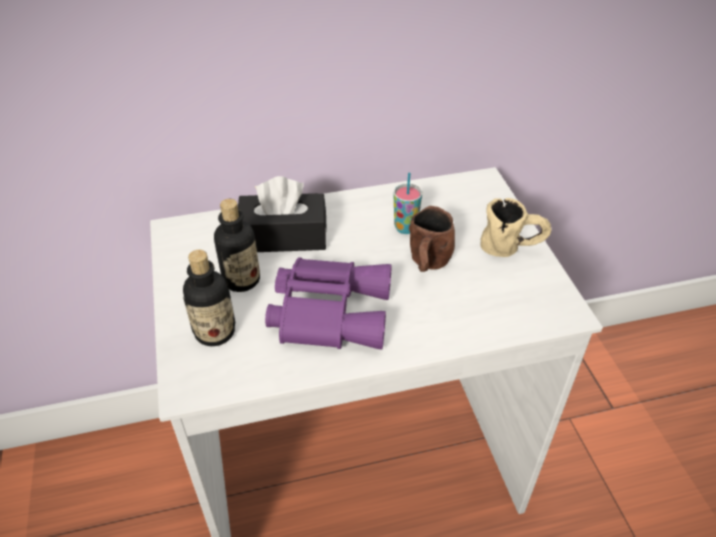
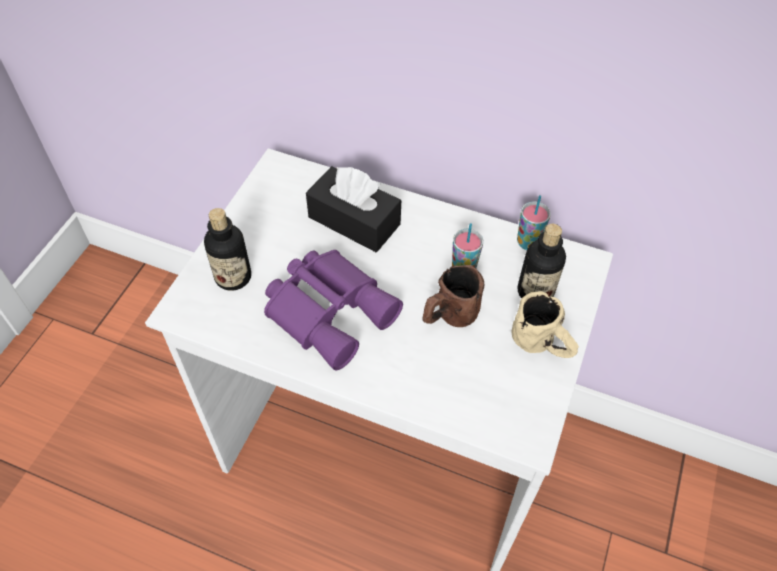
camera: 35 degrees right, 10 degrees up
bottle [214,199,260,292] -> bottle moved to [518,224,566,301]
none -> cup [517,195,551,250]

